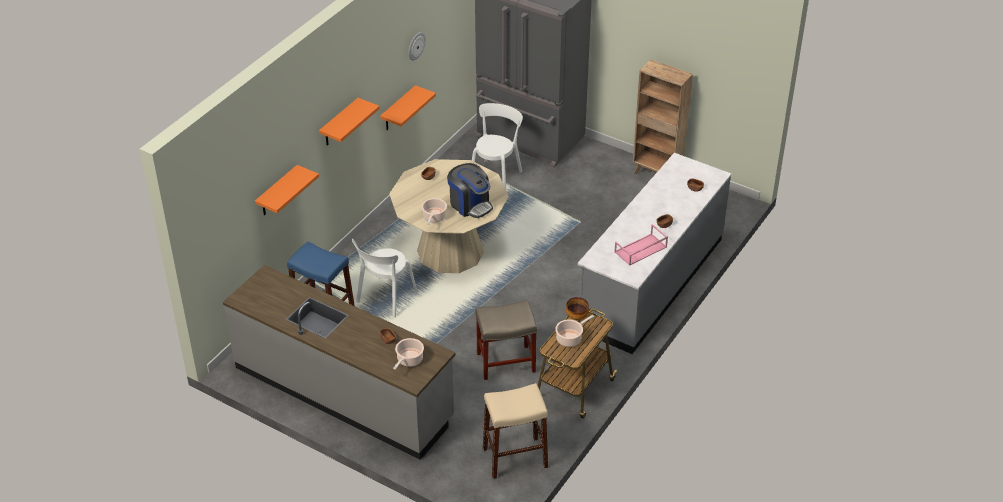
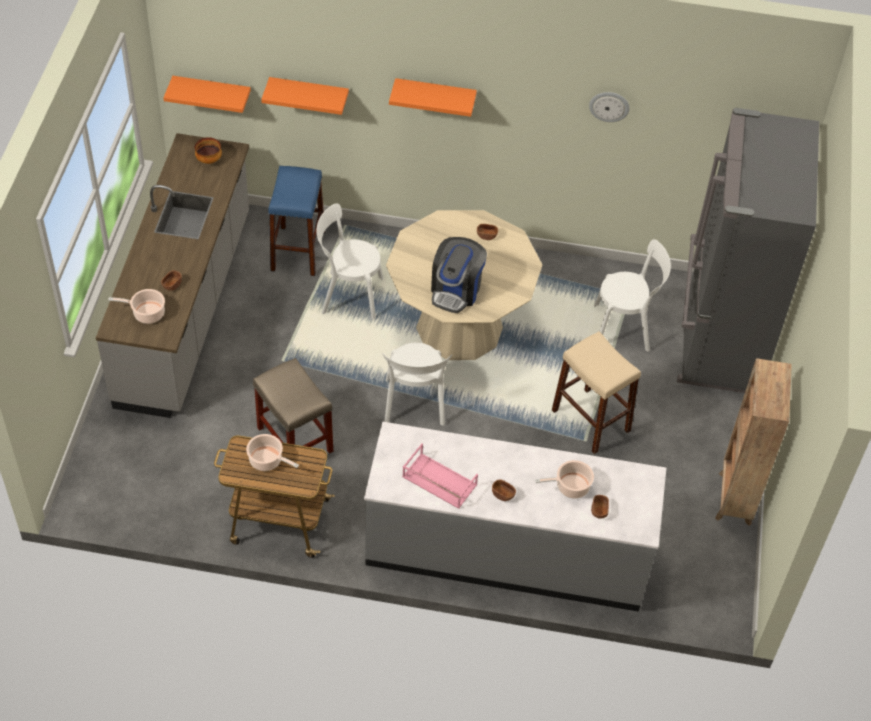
camera: 65 degrees right, 10 degrees up
orange shelf [380,85,436,130] -> orange shelf moved to [163,76,251,113]
cooking pot [422,198,447,224] -> cooking pot moved to [535,460,594,499]
beige stool [483,383,548,479] -> beige stool moved to [552,331,641,454]
bowl [566,297,589,320] -> bowl moved to [195,137,222,164]
none -> white chair [382,343,452,426]

